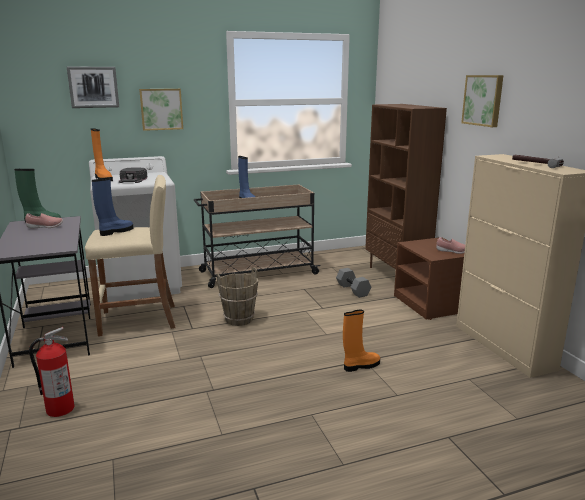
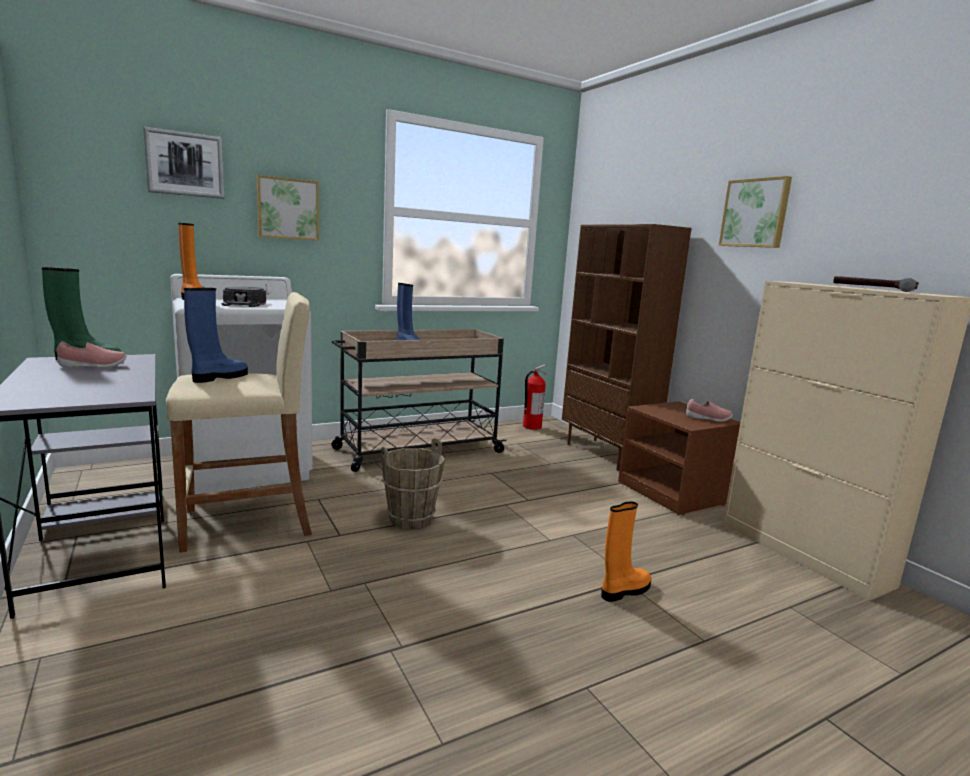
camera: 10 degrees left, 5 degrees down
fire extinguisher [29,327,75,417] -> fire extinguisher moved to [523,364,547,430]
grey dumbbell [336,268,371,298] -> none

